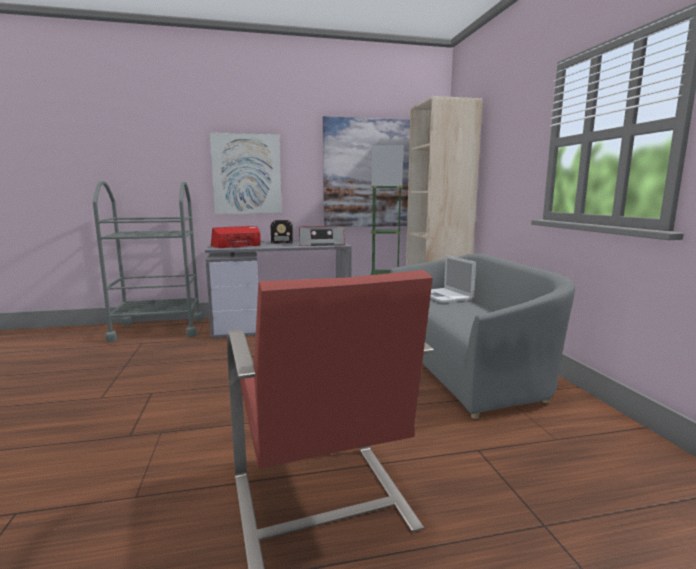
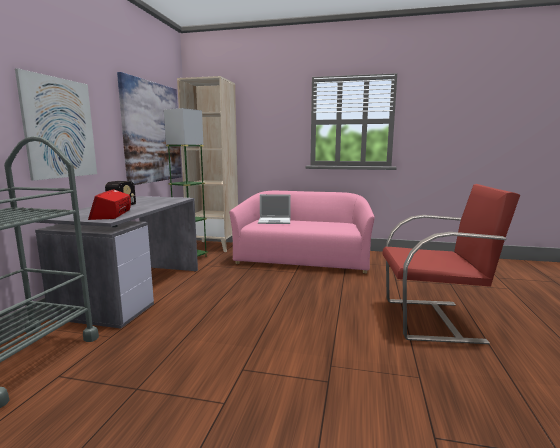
camera: 65 degrees left, 0 degrees up
radio [299,226,345,246] -> none
grey sofa [390,254,575,419] -> pink sofa [229,191,375,274]

